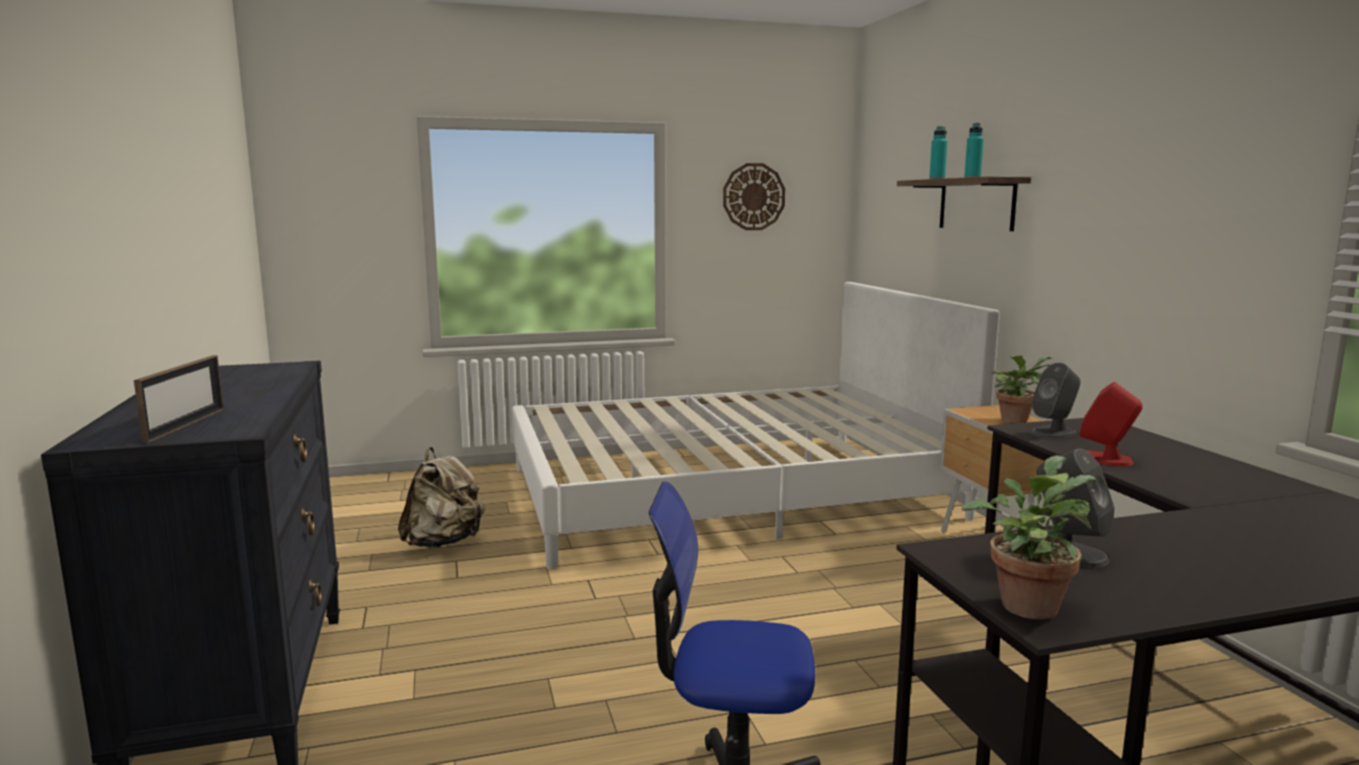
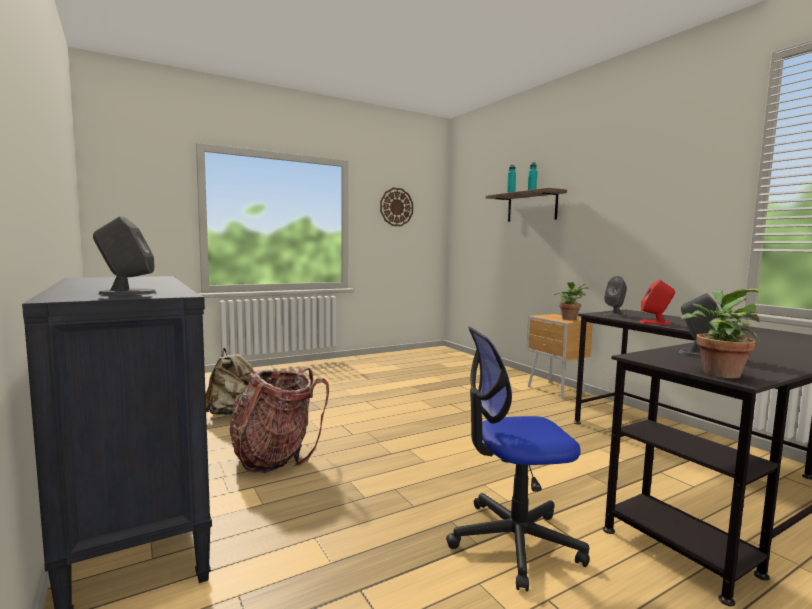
camera: 15 degrees left, 5 degrees down
picture frame [134,355,224,443] -> grey speaker [93,216,157,295]
white bed [511,282,1000,569] -> none
none -> backpack [230,367,329,473]

